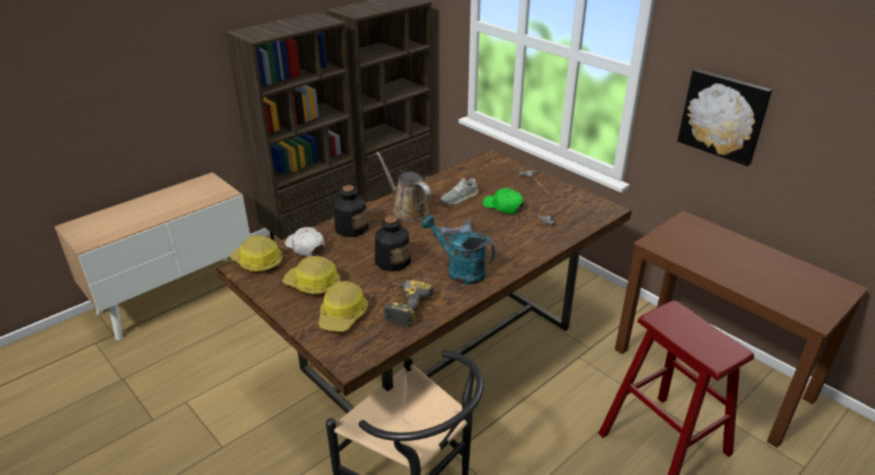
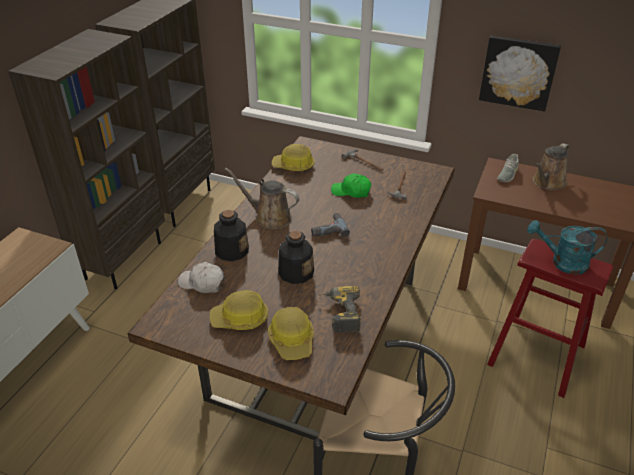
camera: 25 degrees left, 5 degrees up
hard hat [230,235,283,272] -> hard hat moved to [272,144,315,171]
turquoise watering can [421,215,495,285] -> turquoise watering can moved to [527,220,608,275]
grey shoe [440,178,479,205] -> grey shoe moved to [497,154,519,182]
none -> brown watering can [533,143,569,190]

